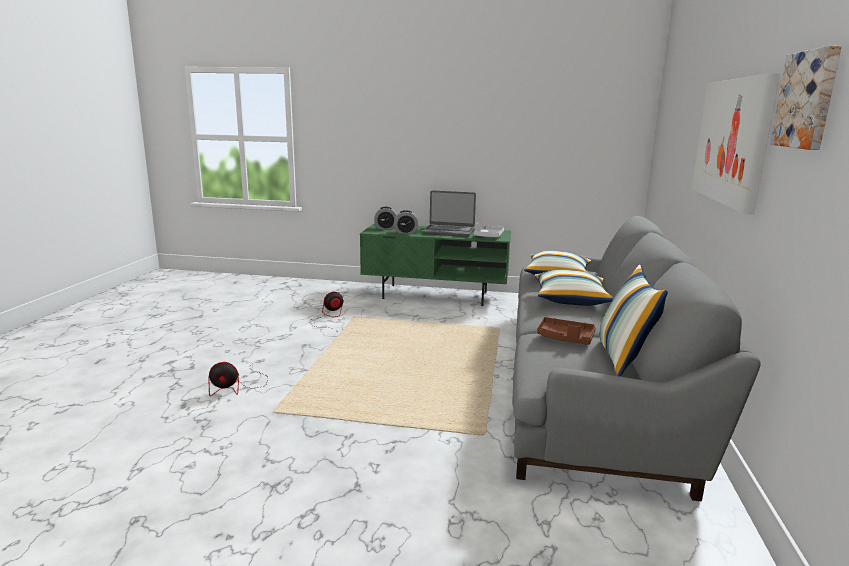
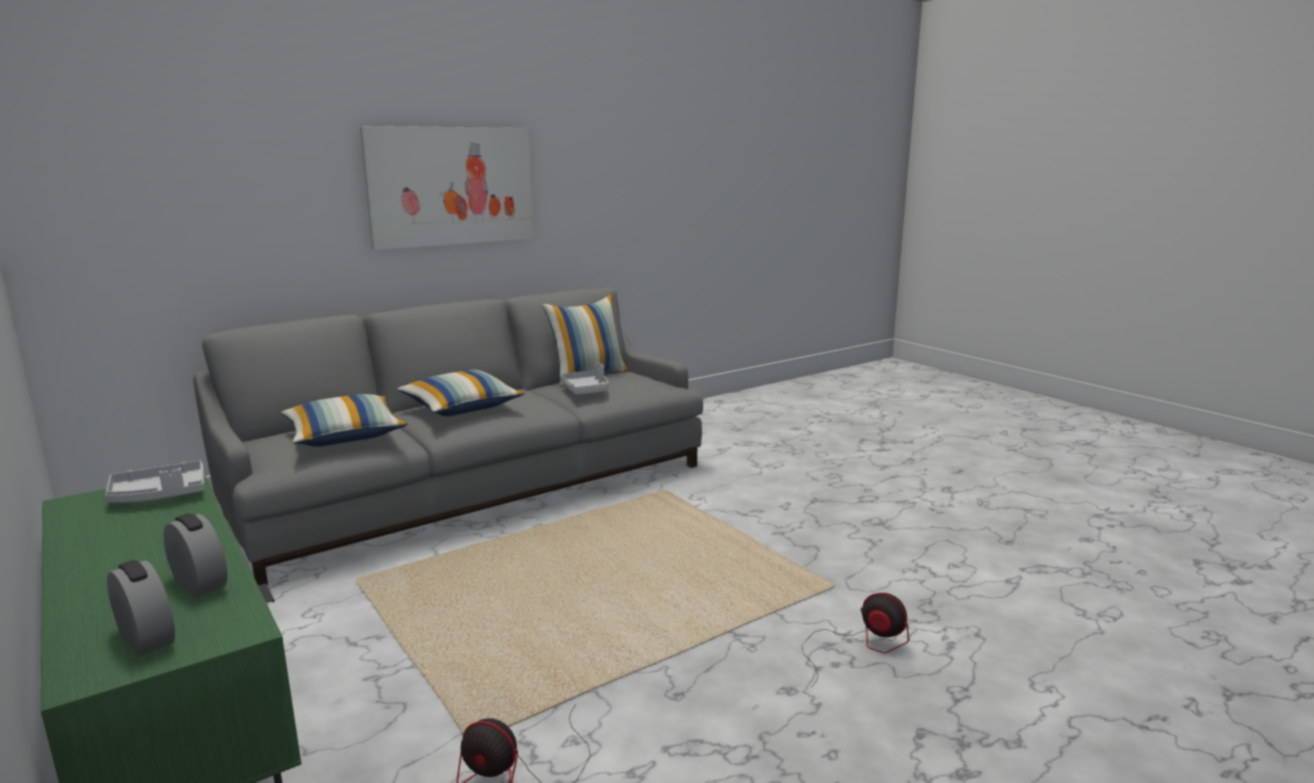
camera: 135 degrees left, 0 degrees up
laptop [422,190,476,237] -> none
brown tray [537,317,596,345] -> grey tray [560,363,608,394]
picture [770,46,842,150] -> none

